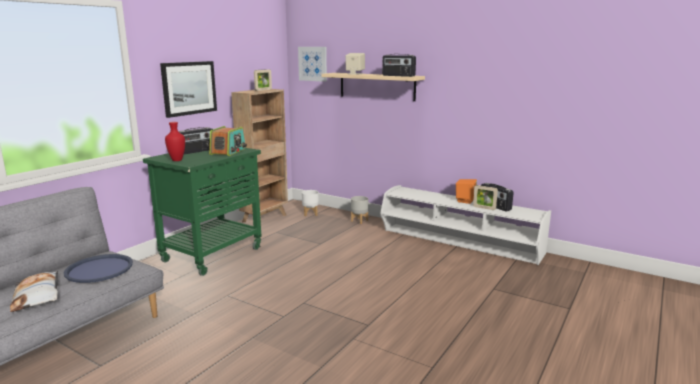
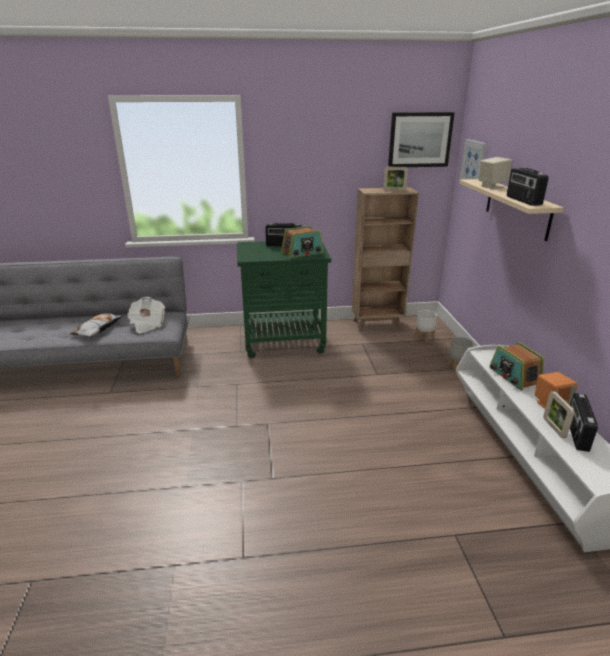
camera: 50 degrees right, 10 degrees up
blue tray [64,254,133,283] -> newspaper [127,297,165,333]
picture [160,61,217,118] -> picture moved to [388,112,455,167]
red vase [165,122,185,161] -> none
none -> radio [489,342,544,390]

